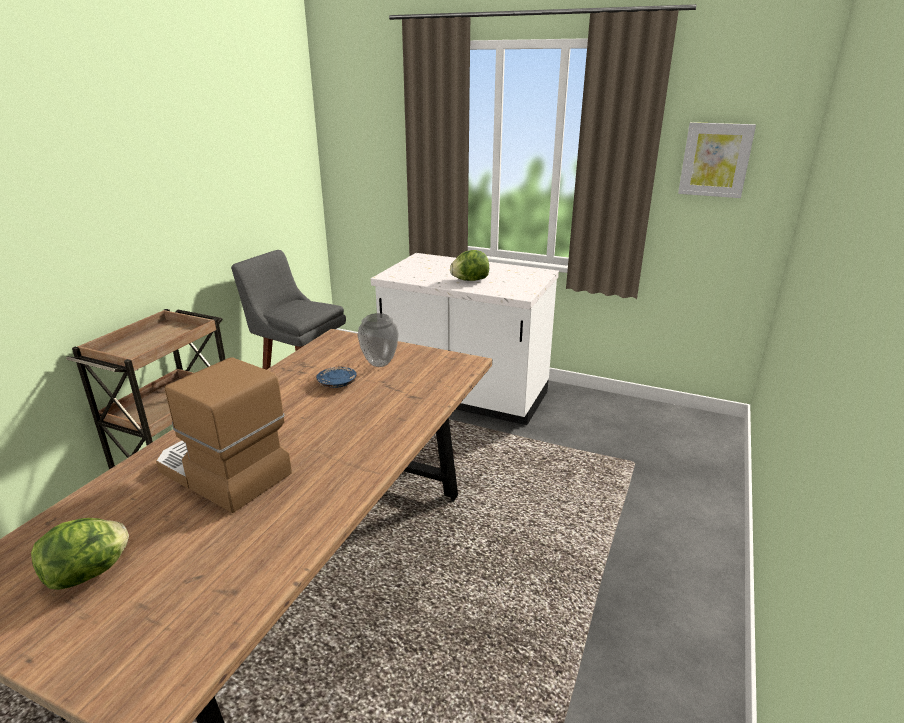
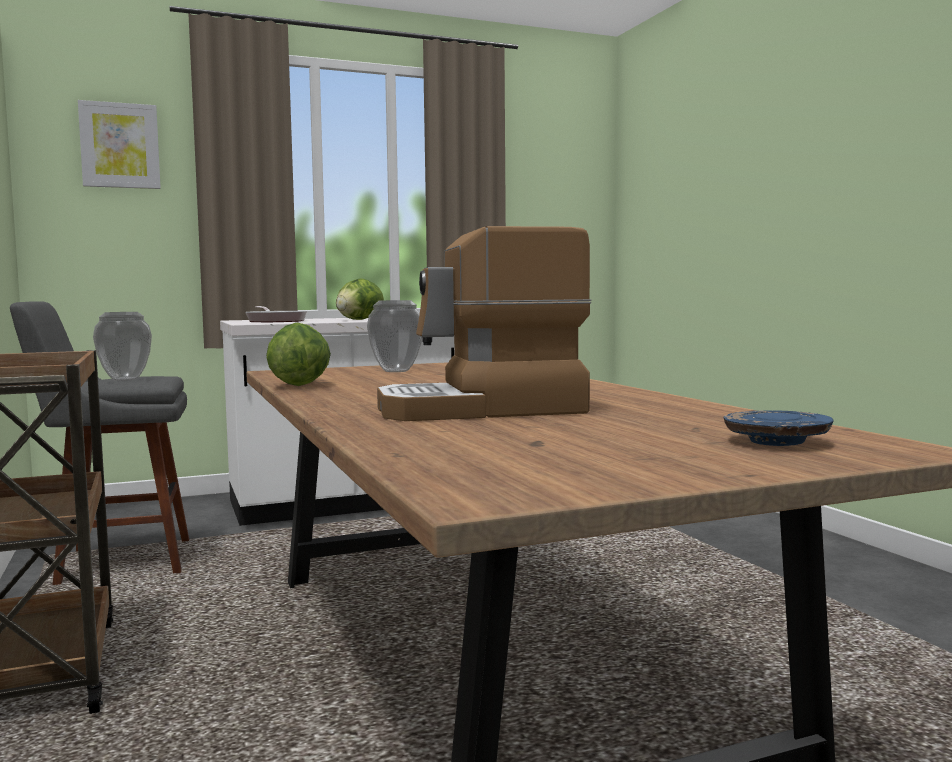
camera: 45 degrees left, 20 degrees down
lettuce [31,518,129,590] -> lettuce moved to [266,322,331,386]
blue plate [316,367,357,388] -> blue plate moved to [723,410,833,446]
picture [678,122,756,198] -> picture moved to [78,100,161,189]
none -> vase [93,312,152,381]
none -> frying pan [245,306,307,322]

